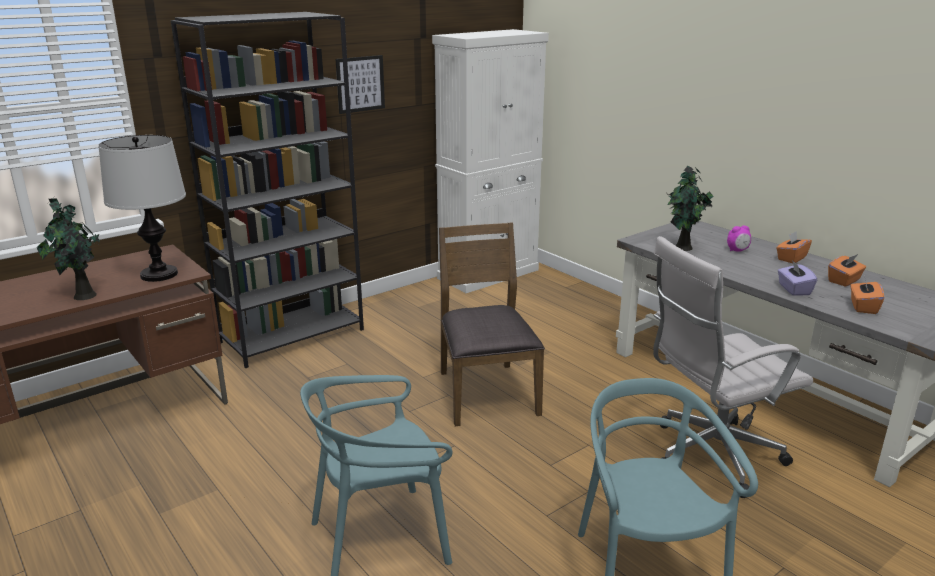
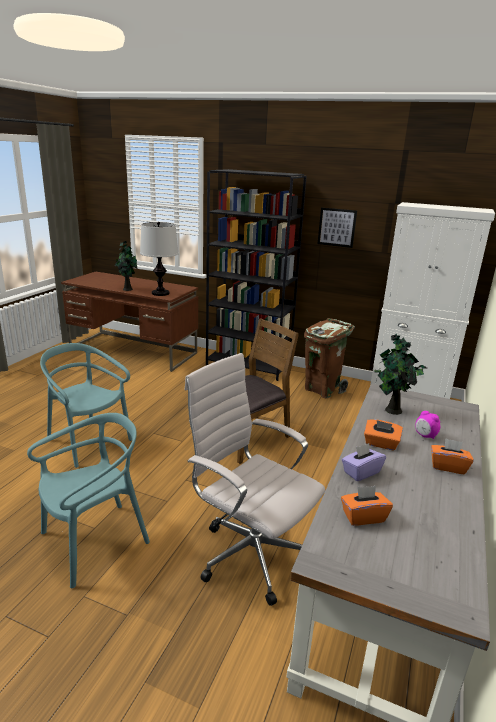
camera: 60 degrees right, 0 degrees up
orange tissue box [828,254,866,287] -> orange tissue box moved to [364,419,403,450]
none -> brown trash can [304,318,355,399]

